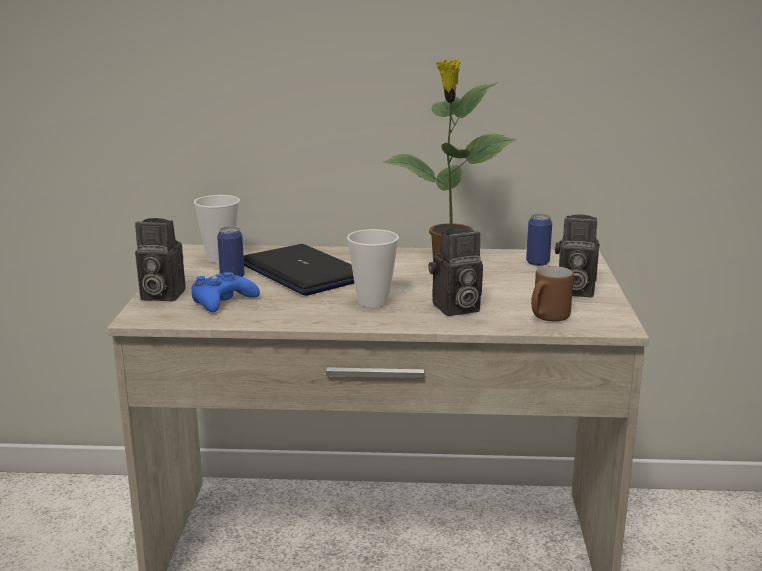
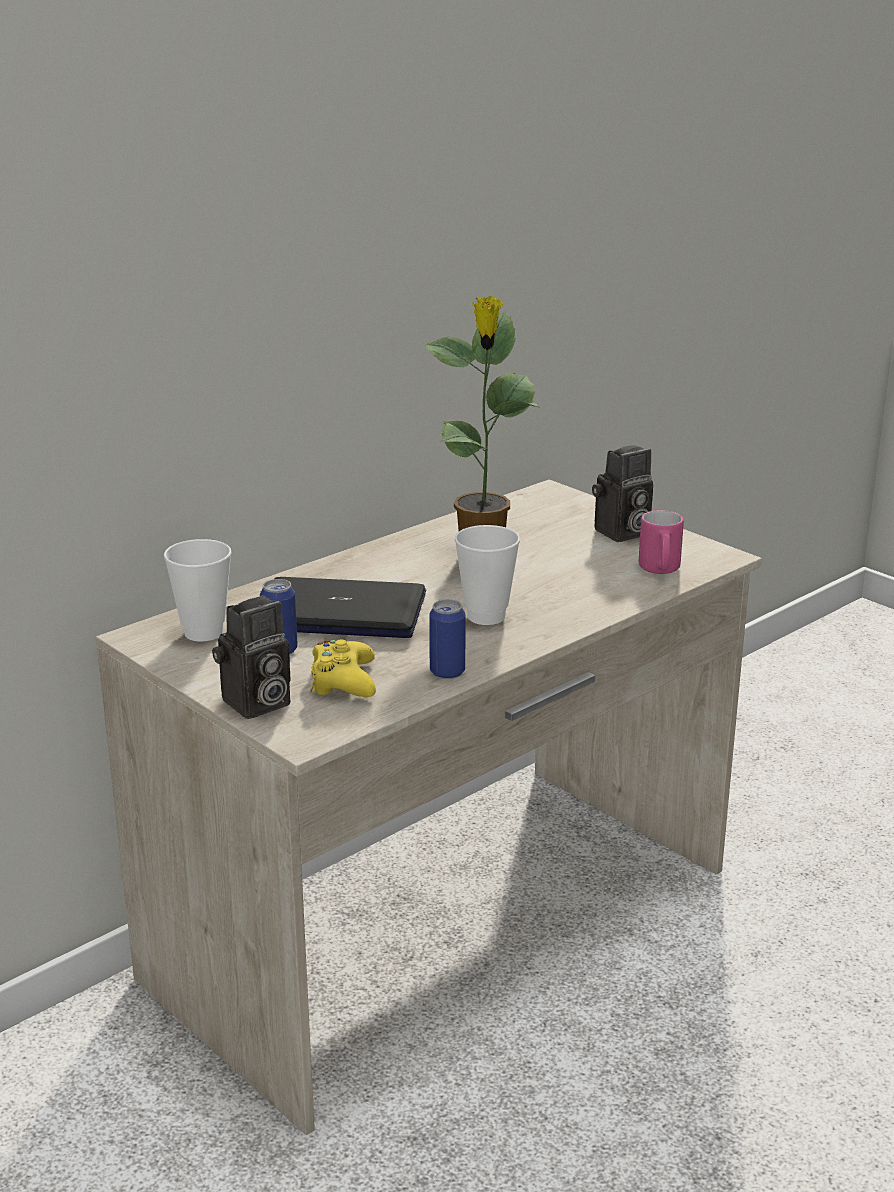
camera: 45 degrees left, 5 degrees up
blue game controller [191,272,260,312] -> yellow game controller [310,640,376,697]
camera [428,228,483,316] -> none
can [526,214,552,266] -> can moved to [429,599,466,679]
brown mug [531,266,574,322] -> pink mug [639,510,684,574]

